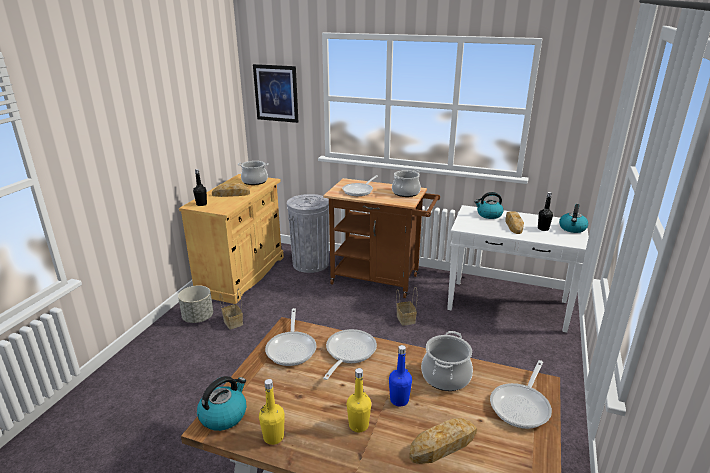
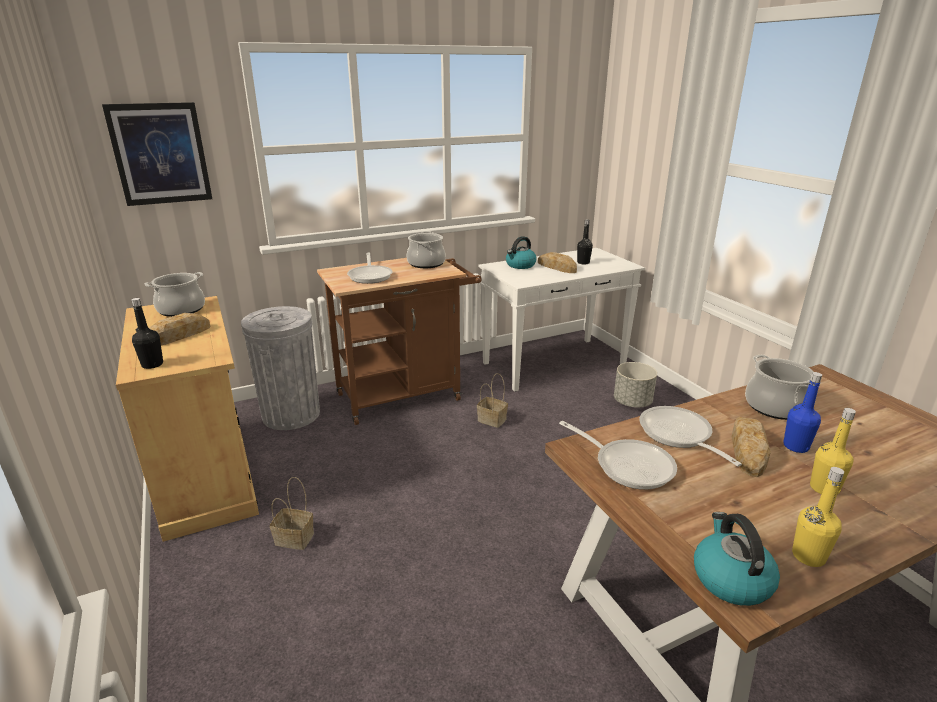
camera: 45 degrees left, 0 degrees up
grey planter [178,285,213,323] -> grey planter moved to [614,362,657,407]
bread [409,418,477,464] -> bread moved to [732,417,771,477]
frying pan [490,360,552,429] -> none
kettle [559,204,588,233] -> none

